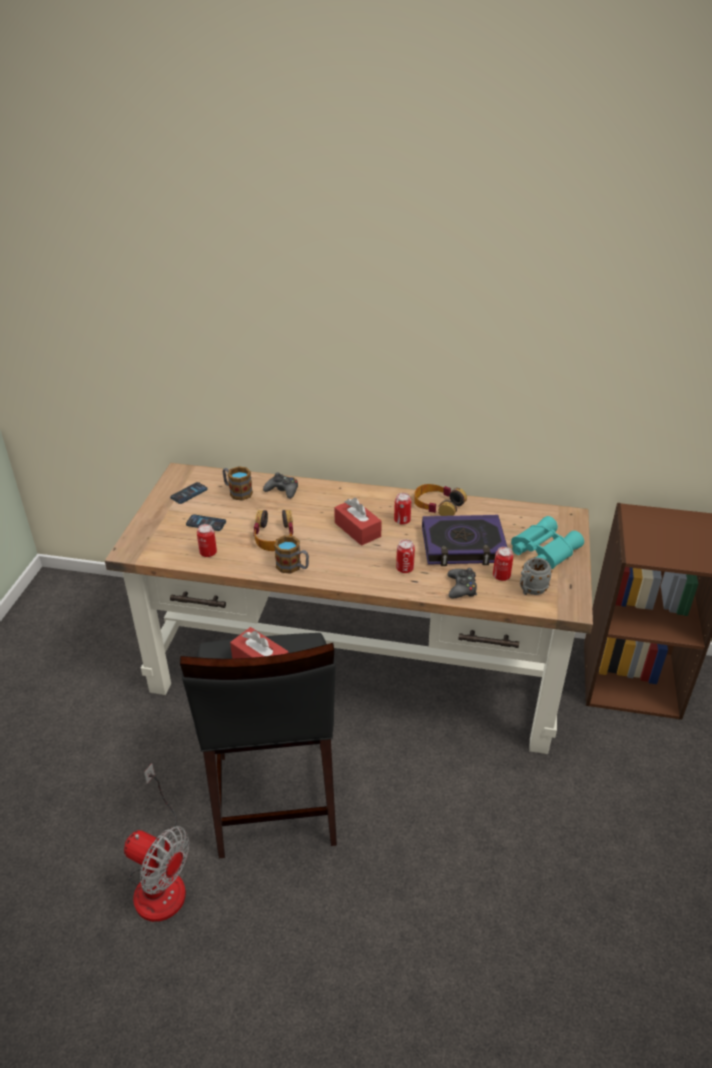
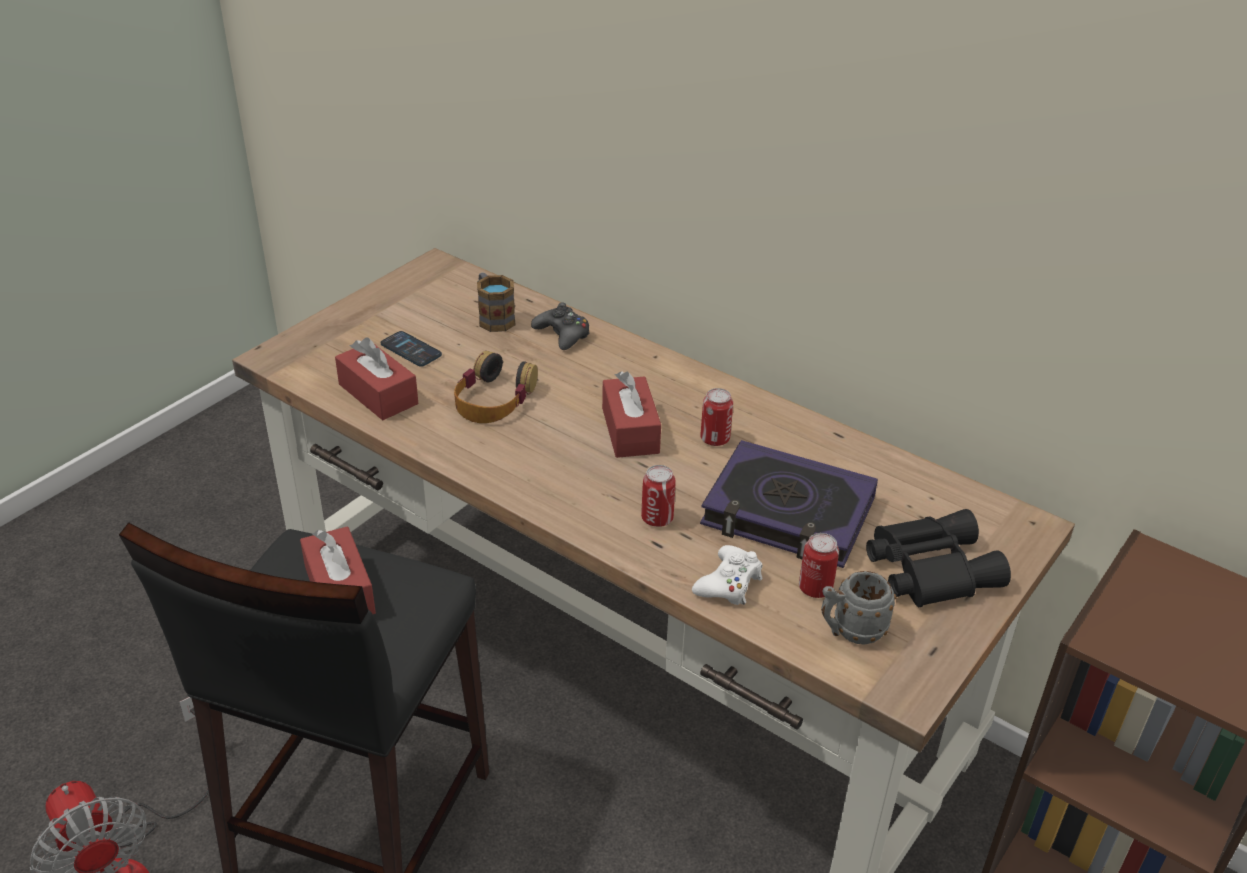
camera: 25 degrees right, 0 degrees up
phone [170,482,208,504] -> none
can [197,524,217,557] -> red tissue box [335,337,418,420]
mug [274,535,309,574] -> none
headphones [414,484,467,516] -> none
black game controller [448,568,477,599] -> white game controller [692,545,762,605]
turquoise binoculars [511,516,584,569] -> black binoculars [866,509,1011,607]

